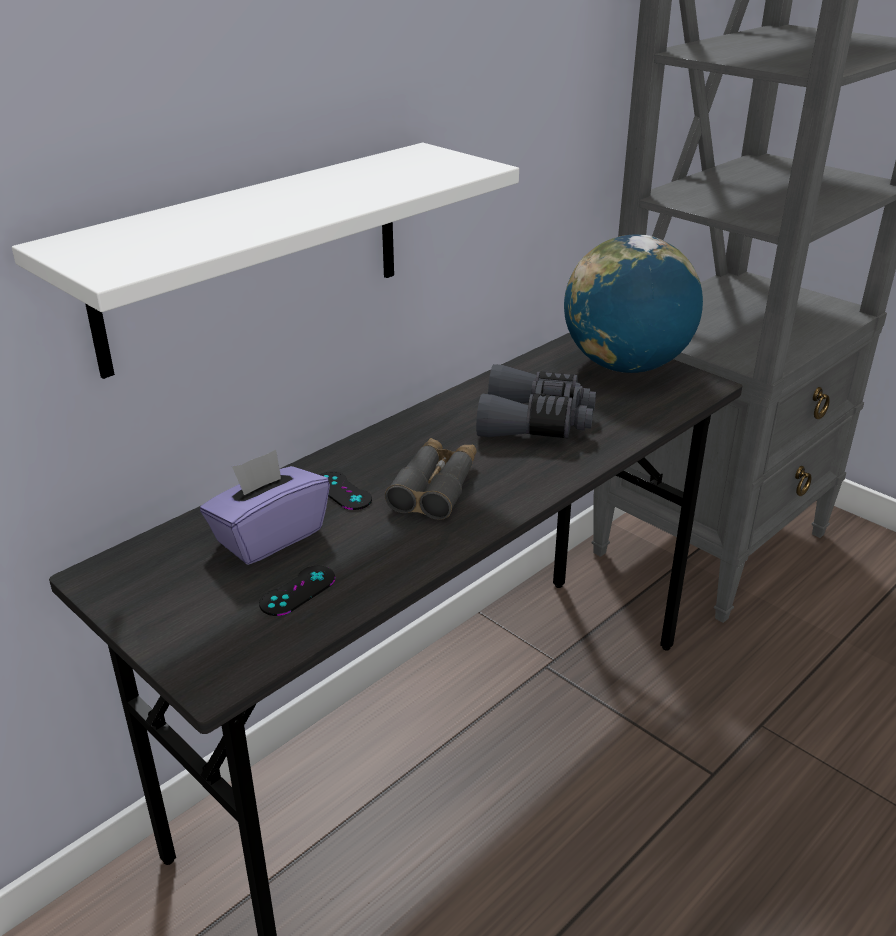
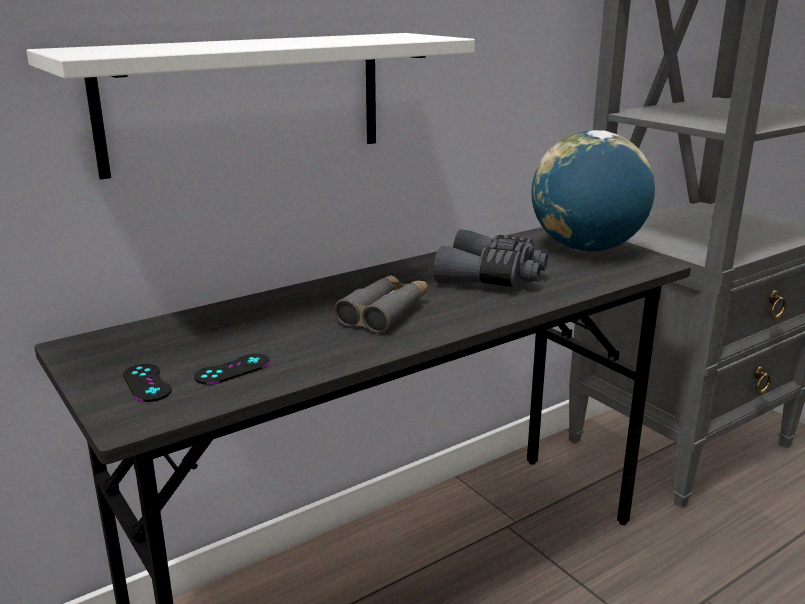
camera: 10 degrees right, 10 degrees down
purple tissue box [200,450,330,565] -> none
black game controller [319,471,372,510] -> black game controller moved to [123,364,172,402]

